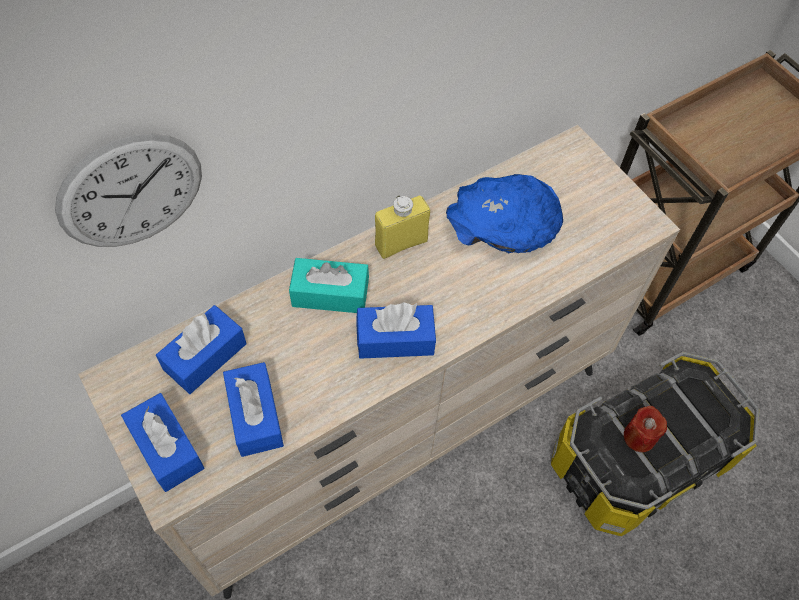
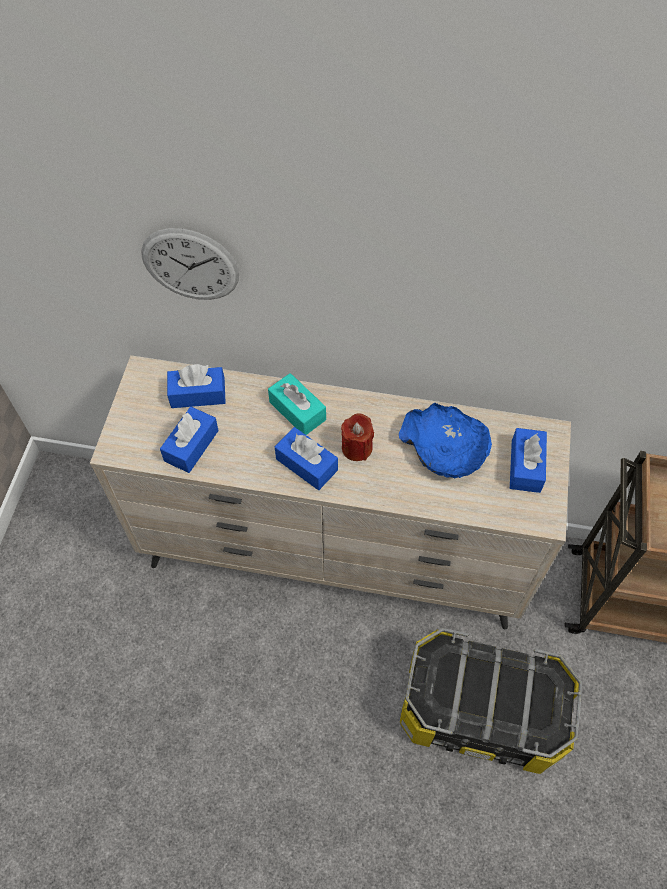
camera: 45 degrees right, 0 degrees up
blue tissue box [121,393,204,492] -> blue tissue box moved to [510,428,547,493]
yellow bottle [375,195,430,259] -> none
red candle [624,406,667,452] -> red candle moved to [341,413,374,461]

